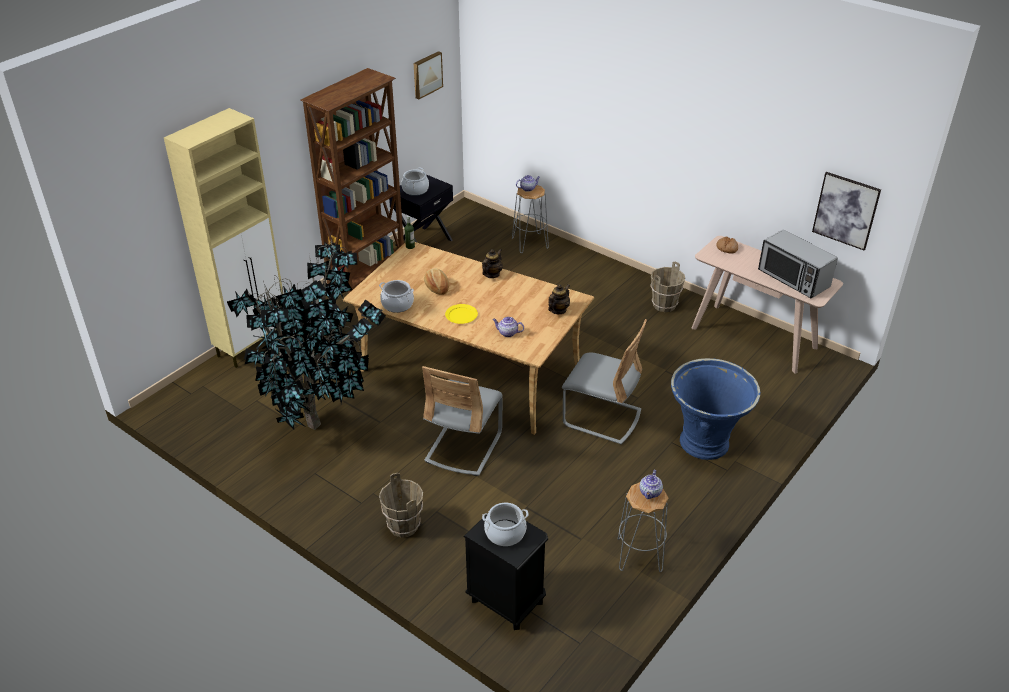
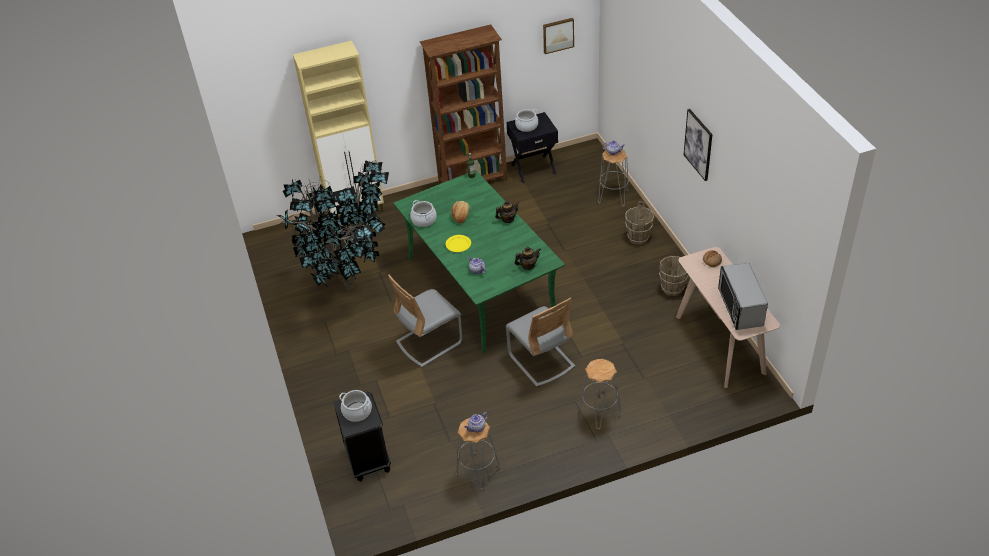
camera: 35 degrees right, 5 degrees up
beige dining table [343,242,594,435] -> green dining table [393,170,565,354]
brown bucket [379,473,423,537] -> brown bucket moved to [625,201,654,245]
blue planter [671,358,760,460] -> grey stool [578,359,622,429]
picture [812,172,881,250] -> picture moved to [684,109,713,181]

